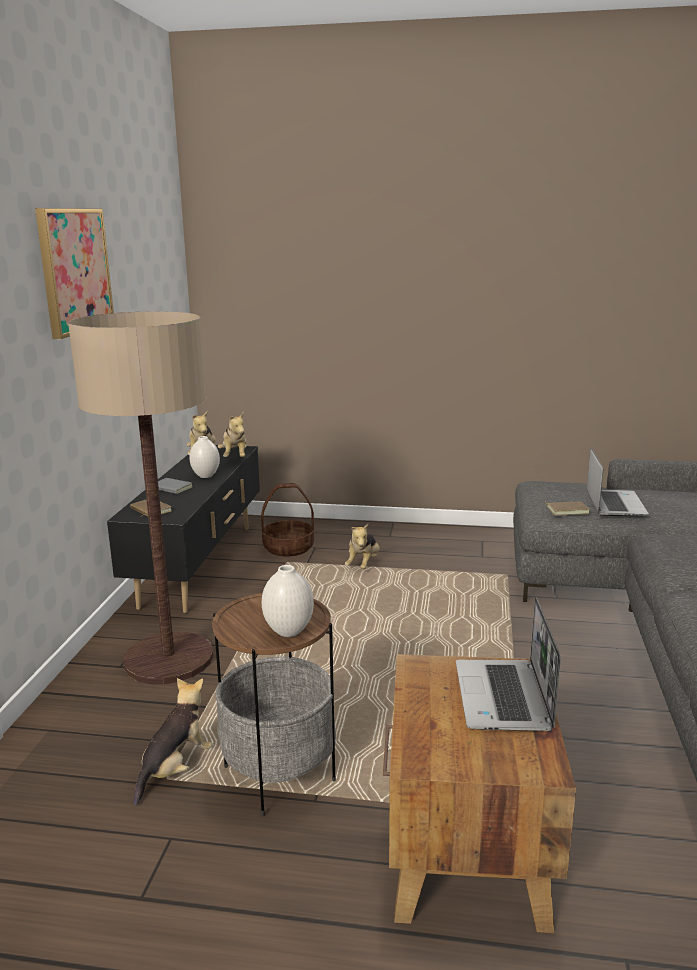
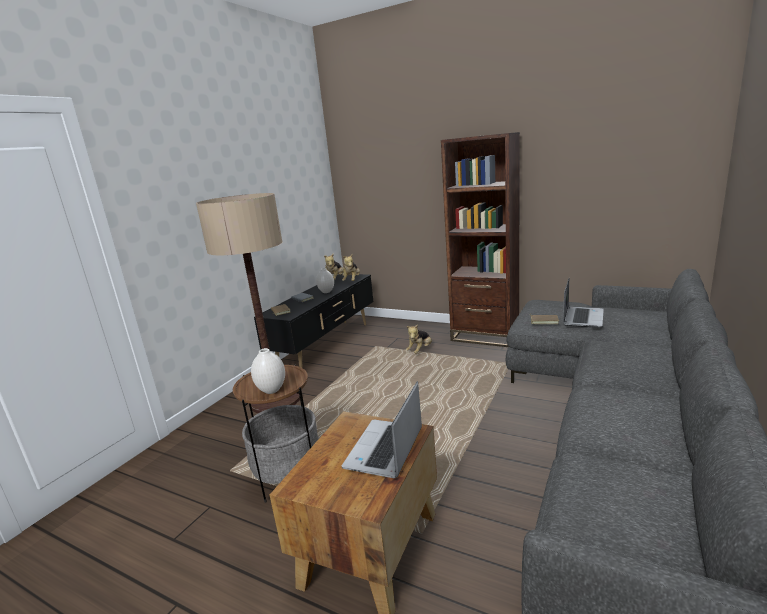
camera: 20 degrees right, 0 degrees up
picture [35,208,114,339] -> none
plush toy [134,678,213,806] -> none
basket [261,483,314,557] -> none
none -> brown bookcase [441,132,520,347]

